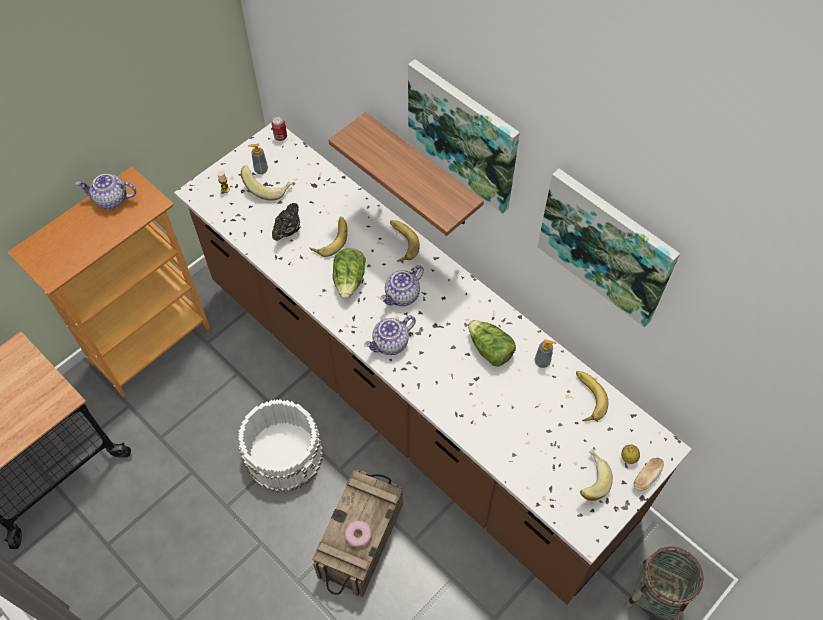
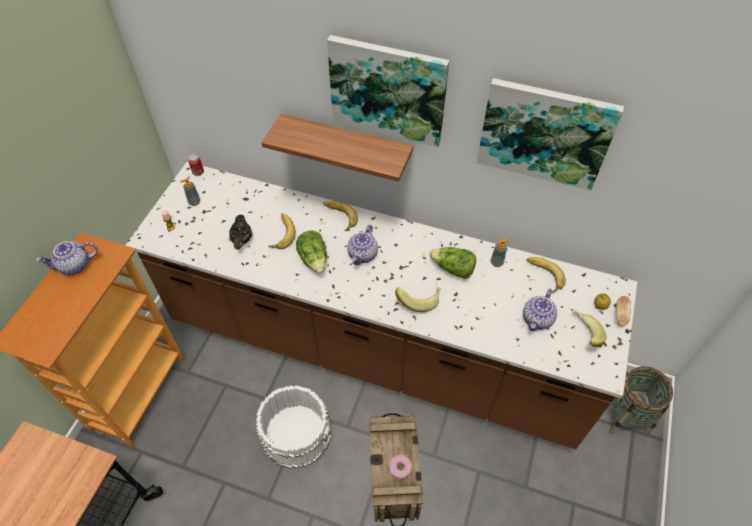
camera: 25 degrees left, 5 degrees down
banana [241,166,292,201] -> banana moved to [395,287,441,312]
teapot [364,316,416,355] -> teapot moved to [523,288,557,331]

